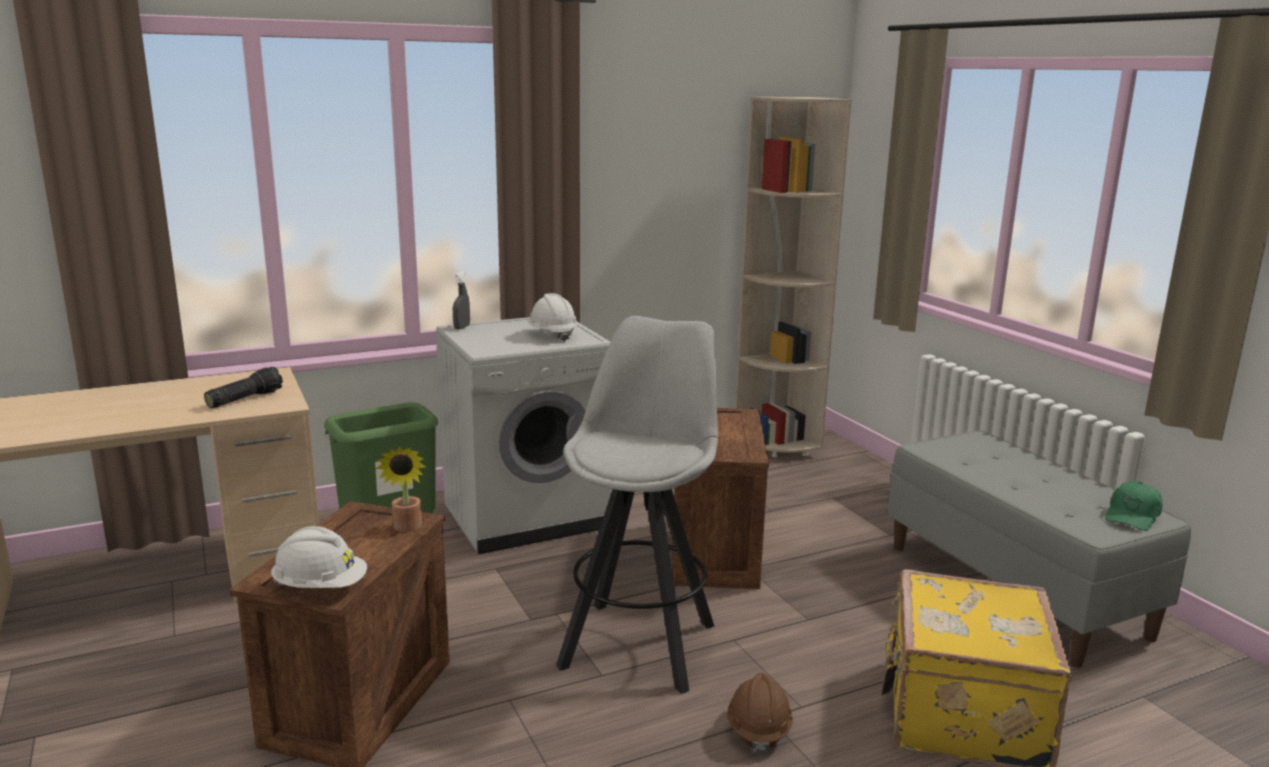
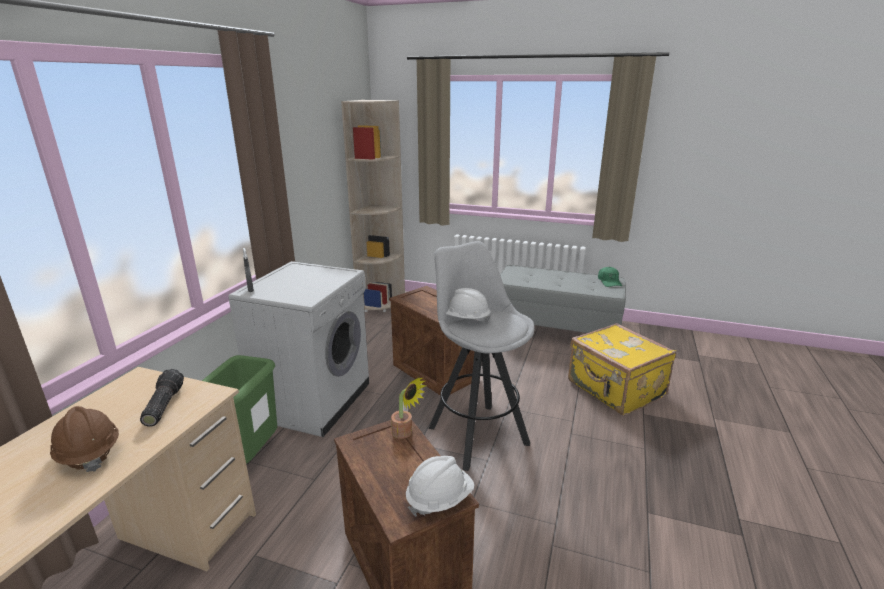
camera: 45 degrees left, 5 degrees up
white hard hat [527,293,578,342] -> white hard hat moved to [446,288,491,322]
brown hard hat [727,672,793,756] -> brown hard hat moved to [50,406,119,472]

